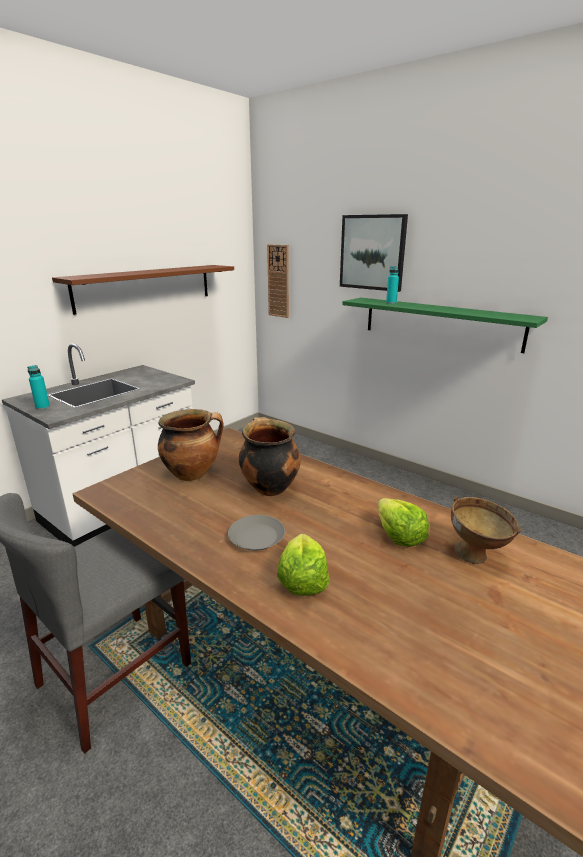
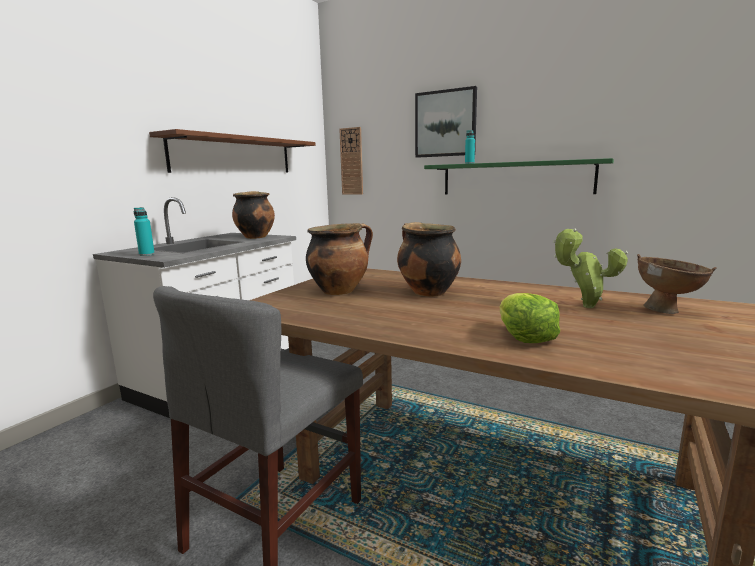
camera: 10 degrees left, 10 degrees down
grey plate [228,515,285,551] -> none
lettuce [377,498,429,547] -> potted plant [553,228,628,308]
none -> cooking pot [232,191,275,239]

